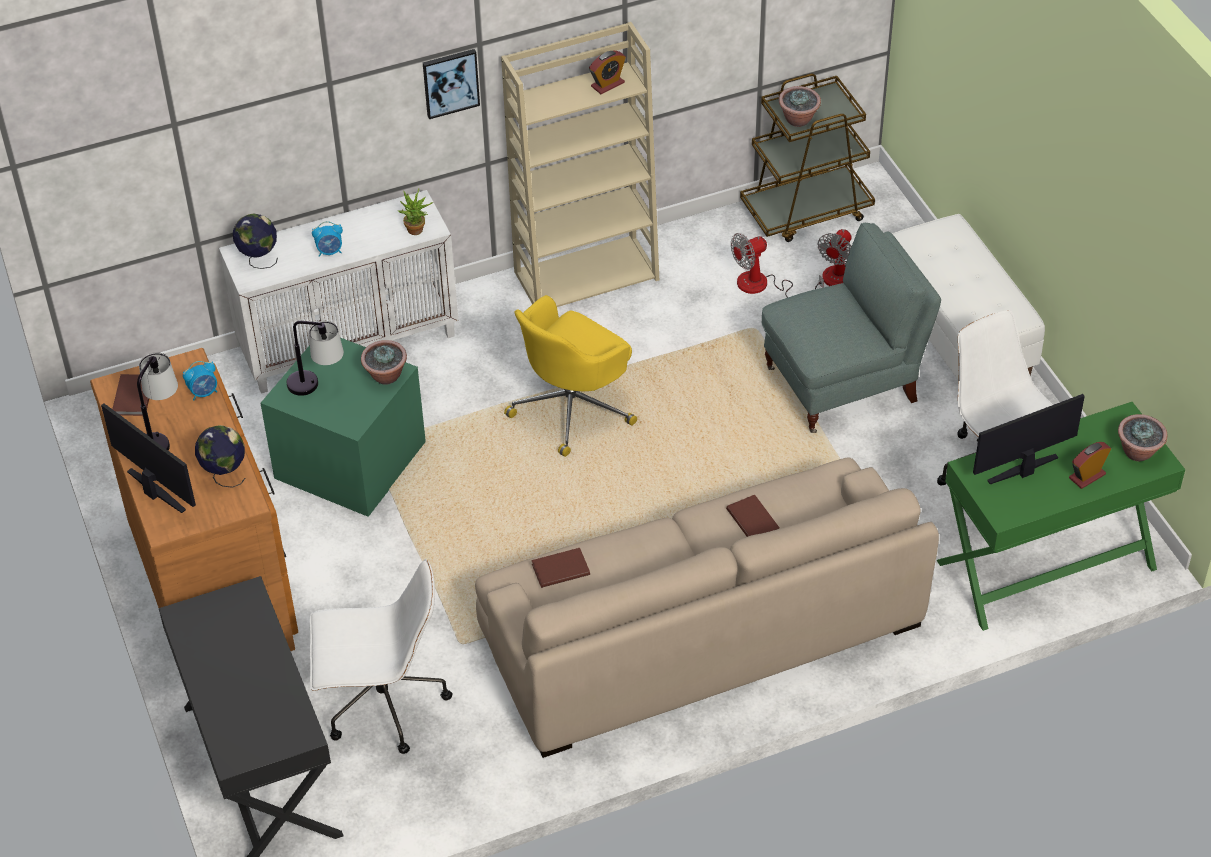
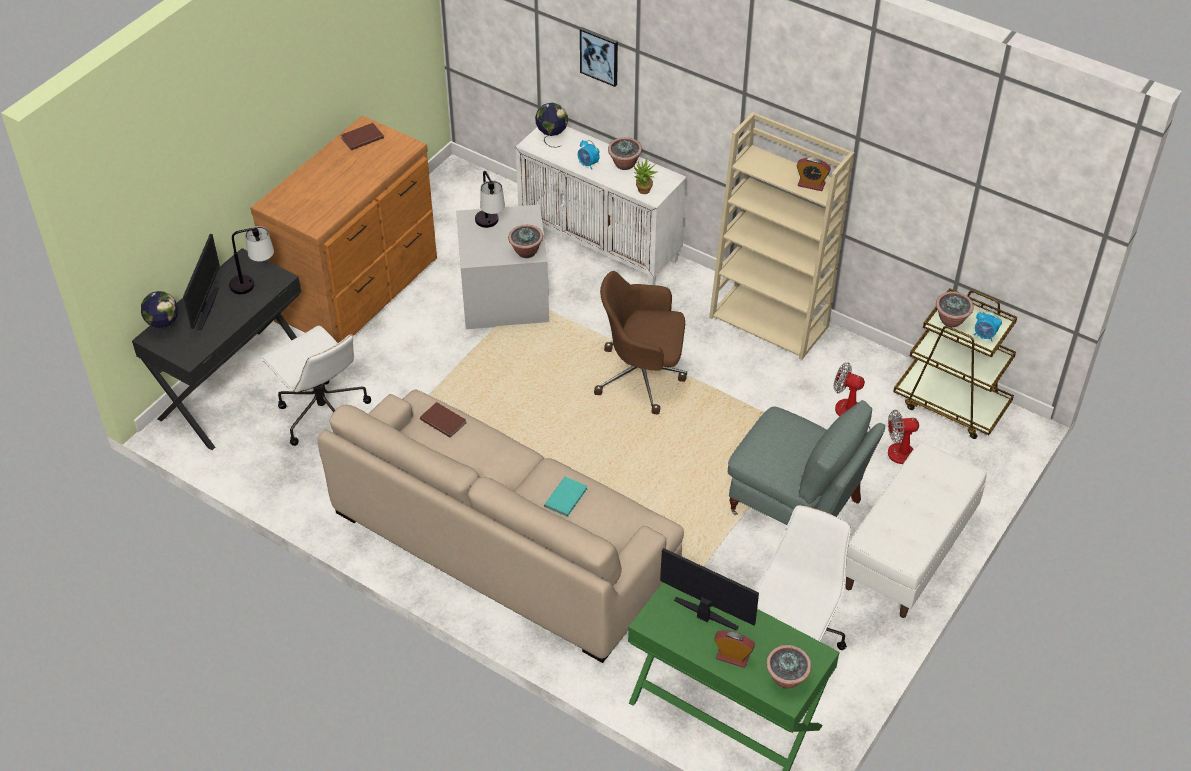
camera: 55 degrees right, 0 degrees up
monitor [101,403,196,513] -> monitor moved to [183,234,220,330]
table lamp [137,352,178,451] -> table lamp moved to [229,226,274,294]
alarm clock [183,361,217,401] -> alarm clock moved to [974,311,1002,341]
globe [195,425,245,488] -> globe moved to [141,291,178,341]
green storage box [260,338,426,517] -> grey storage box [456,205,549,329]
picture [423,49,480,119] -> picture moved to [580,27,618,87]
yellow office chair [504,295,637,457] -> brown office chair [594,271,687,414]
brown book [726,495,779,537] -> turquoise book [544,477,587,517]
none -> potted plant [608,137,642,170]

